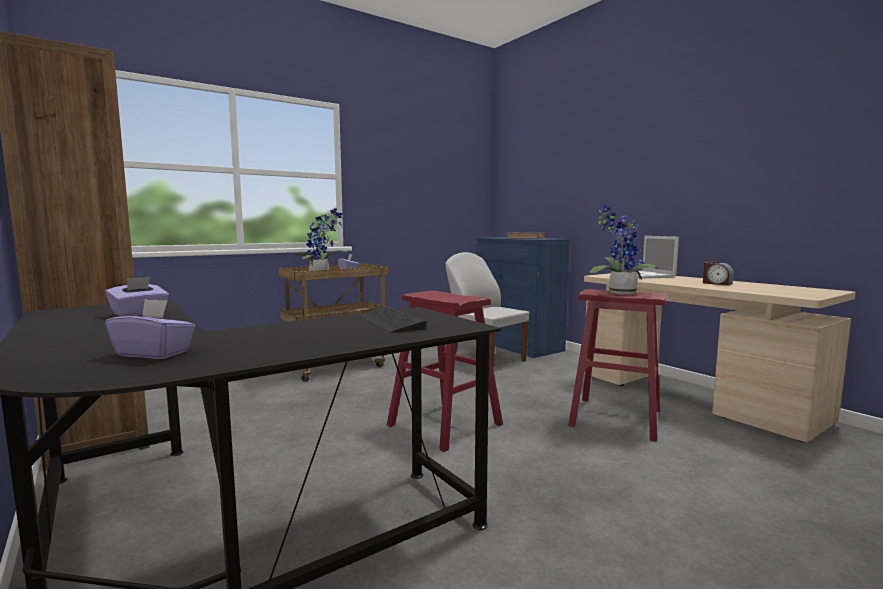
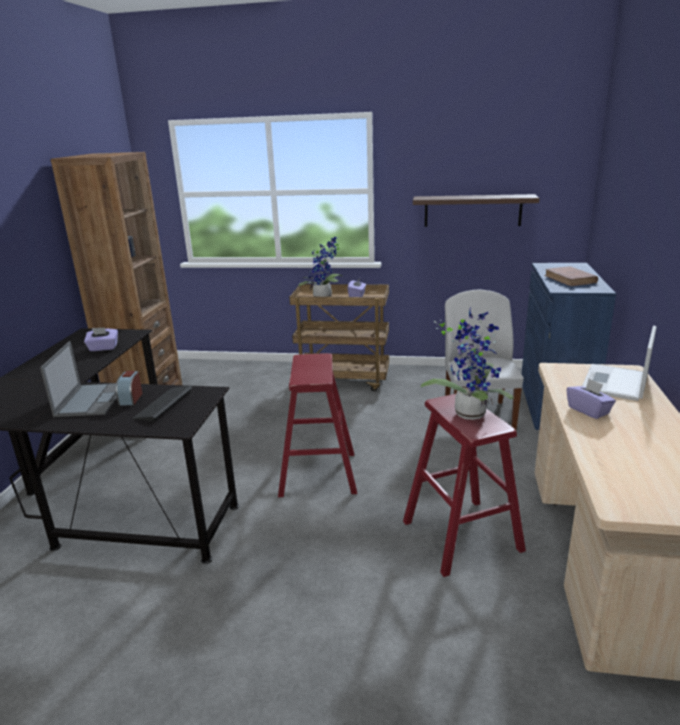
camera: 45 degrees right, 15 degrees up
purple tissue box [105,299,195,359] -> purple tissue box moved to [566,379,616,419]
alarm clock [703,261,733,285] -> alarm clock moved to [115,371,143,406]
none -> laptop [40,341,117,417]
none -> shelf [413,194,540,227]

